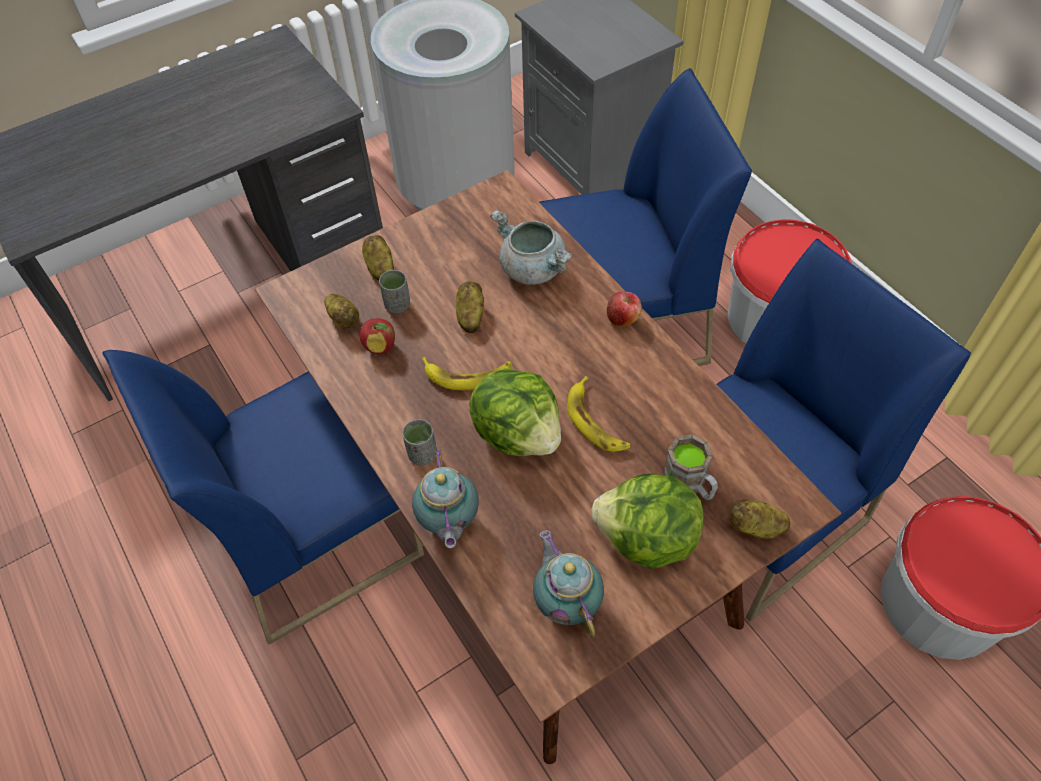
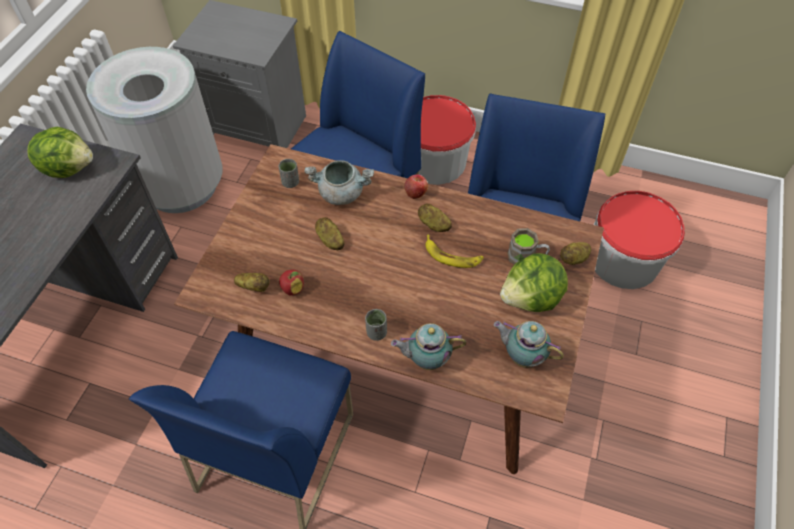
camera: 40 degrees left, 0 degrees up
potato [362,235,394,281] -> potato moved to [418,204,452,232]
grey cup [379,270,410,313] -> grey cup moved to [279,159,299,188]
teapot [412,449,479,548] -> teapot turned 135 degrees clockwise [391,323,466,370]
banana [422,357,512,390] -> none
lettuce [470,368,561,456] -> lettuce moved to [27,127,93,178]

